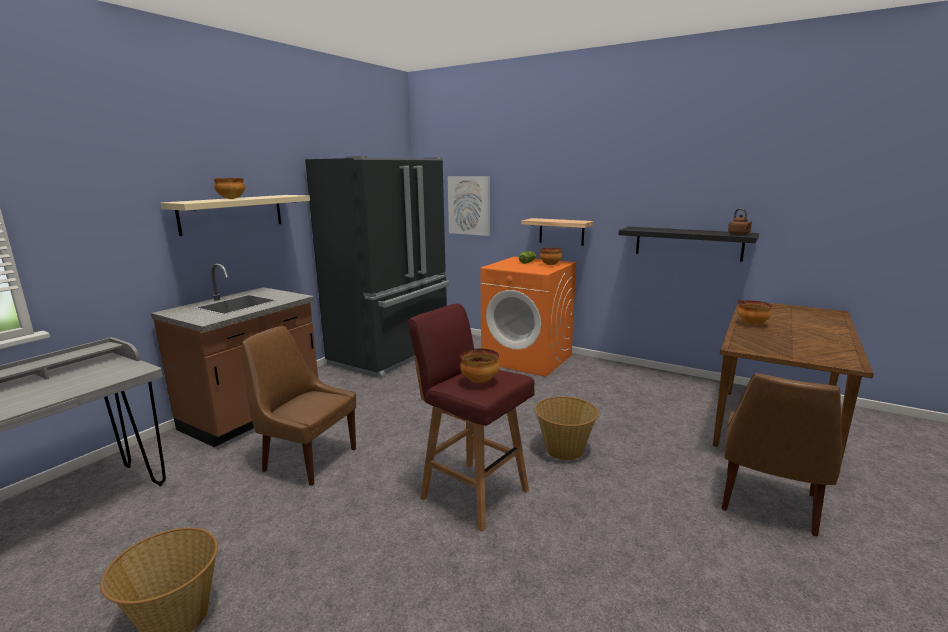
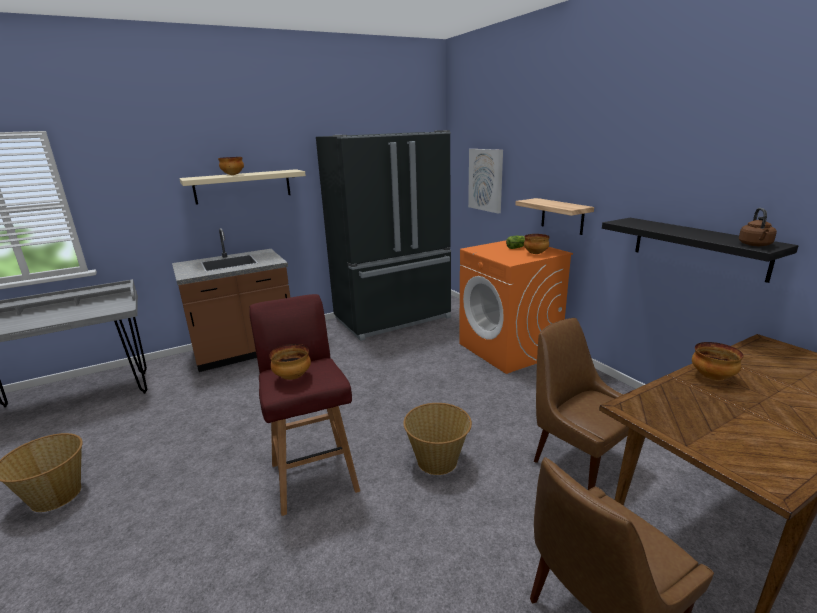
camera: 30 degrees right, 5 degrees up
brown chair [242,326,356,486] -> brown chair moved to [534,318,629,490]

